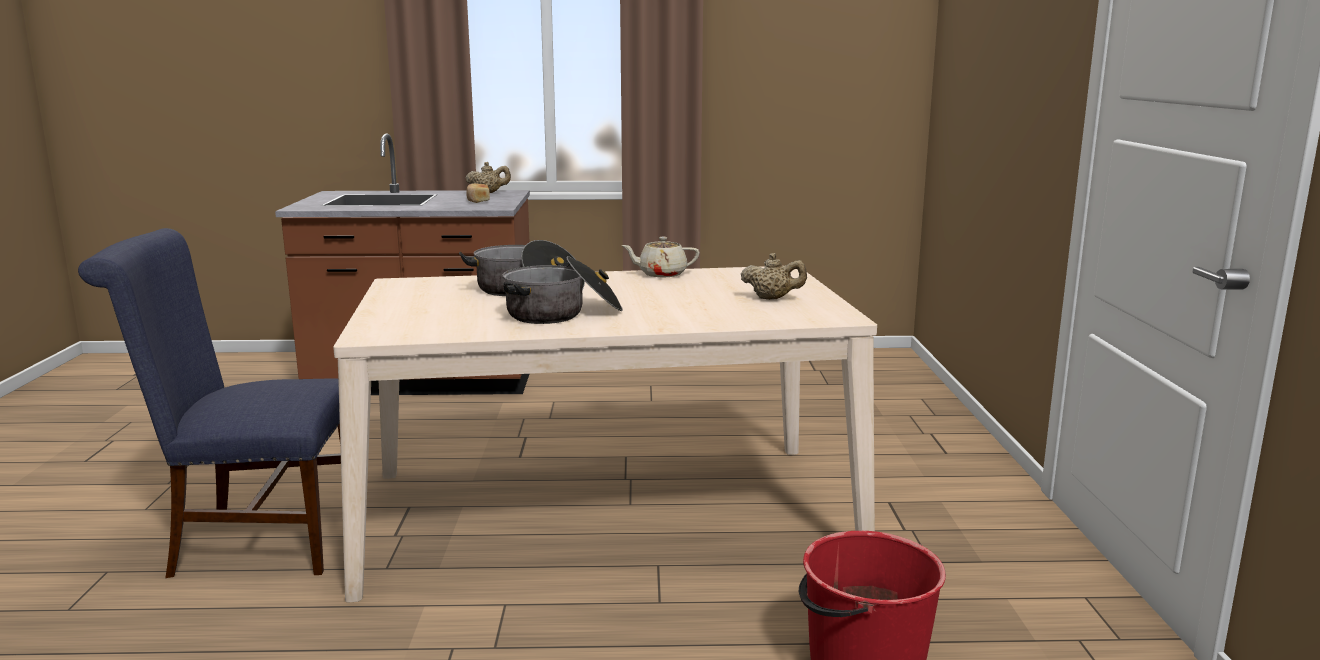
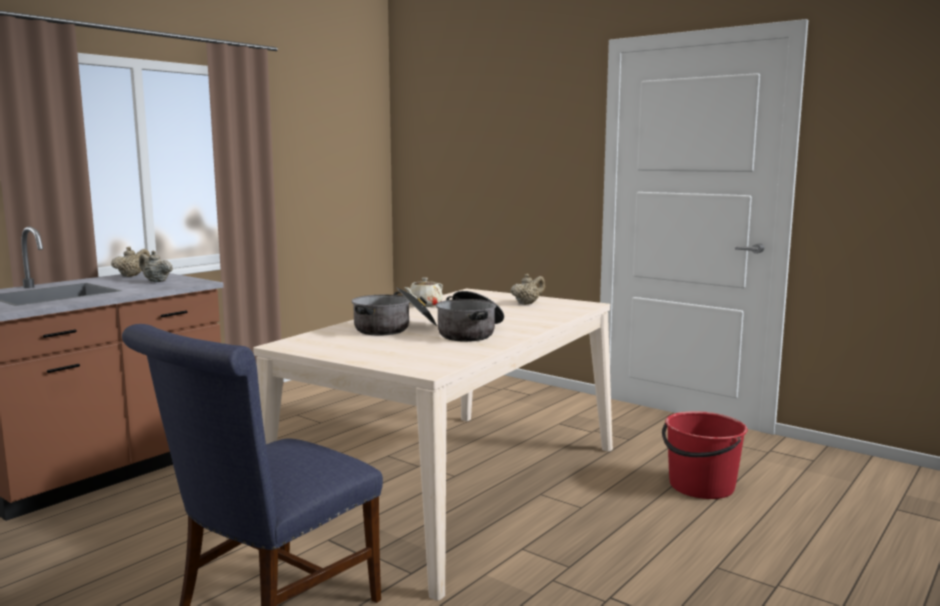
camera: 50 degrees left, 5 degrees down
bread [466,183,490,203] -> beige teapot [139,251,173,282]

